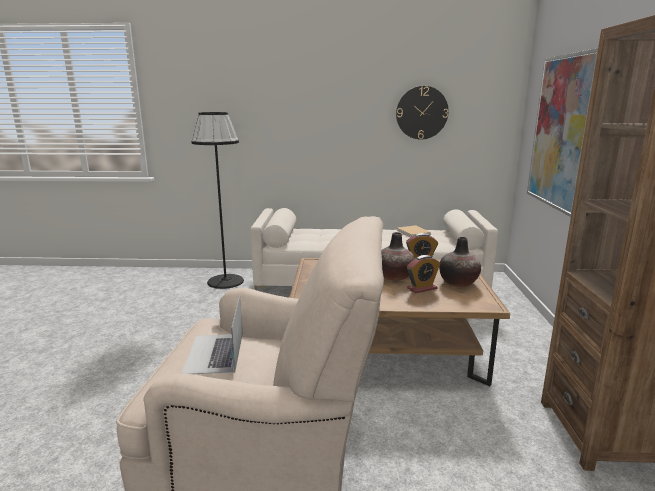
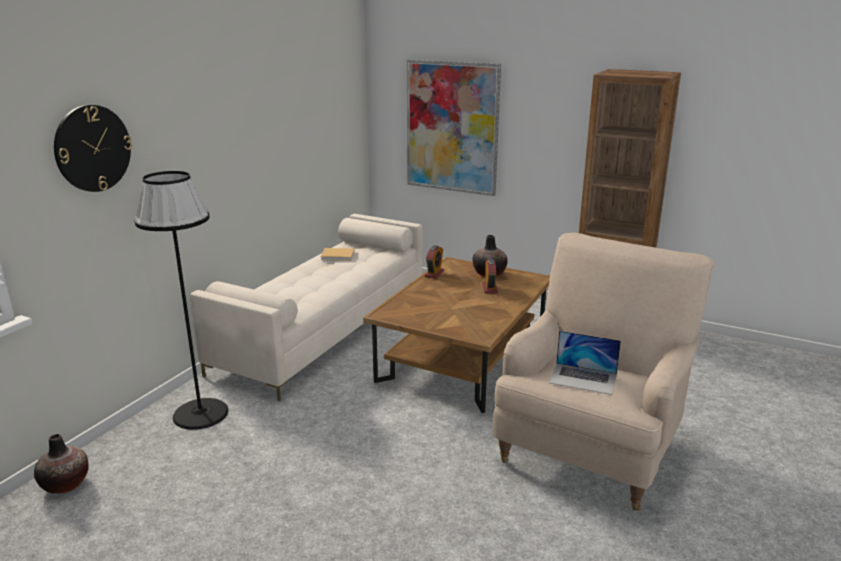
camera: 65 degrees left, 5 degrees up
vase [381,232,415,281] -> vase moved to [34,434,89,494]
wall clock [396,86,449,140] -> wall clock moved to [54,105,132,192]

